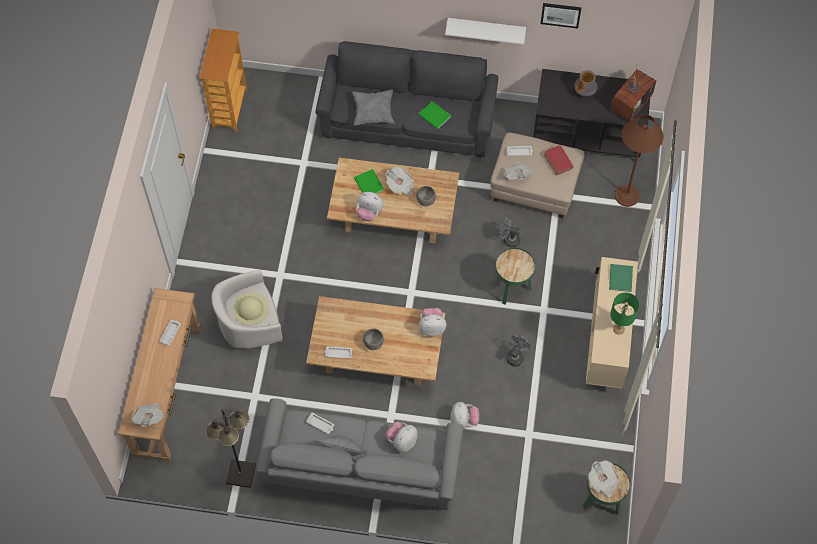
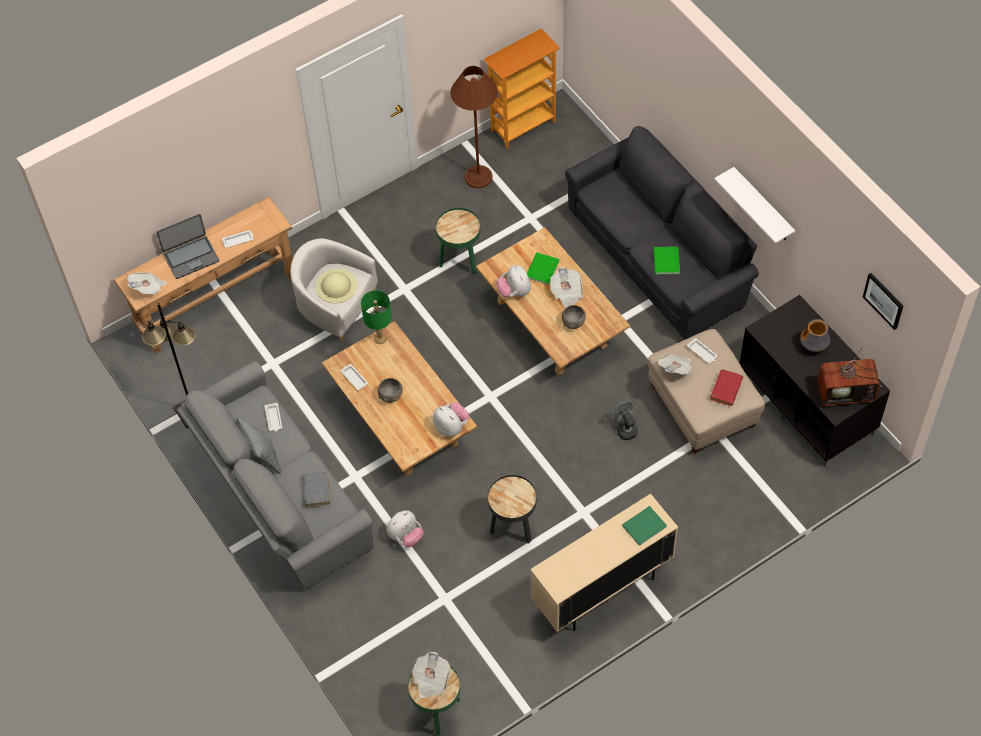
camera: 50 degrees right, 5 degrees down
grey pillow [352,89,395,126] -> none
plush toy [385,422,418,452] -> grey book [304,471,330,507]
green side table [496,248,535,305] -> green side table moved to [436,208,481,275]
grey fan [506,335,531,366] -> black side table [488,475,537,544]
picture [541,3,581,28] -> picture moved to [863,273,903,330]
green table lamp [610,292,639,335] -> green table lamp moved to [361,290,392,344]
brown floor lamp [615,114,663,207] -> brown floor lamp moved to [450,66,498,188]
none -> laptop [157,214,219,279]

